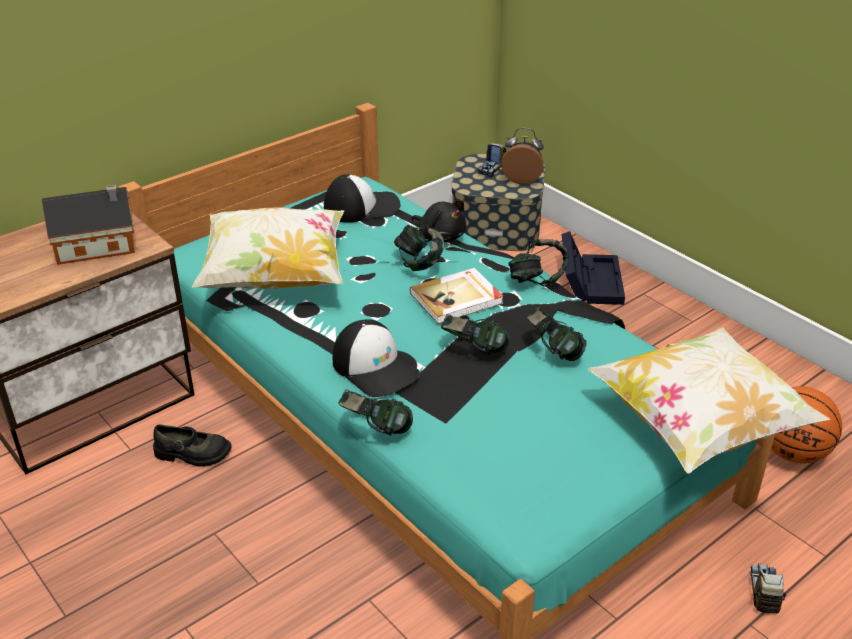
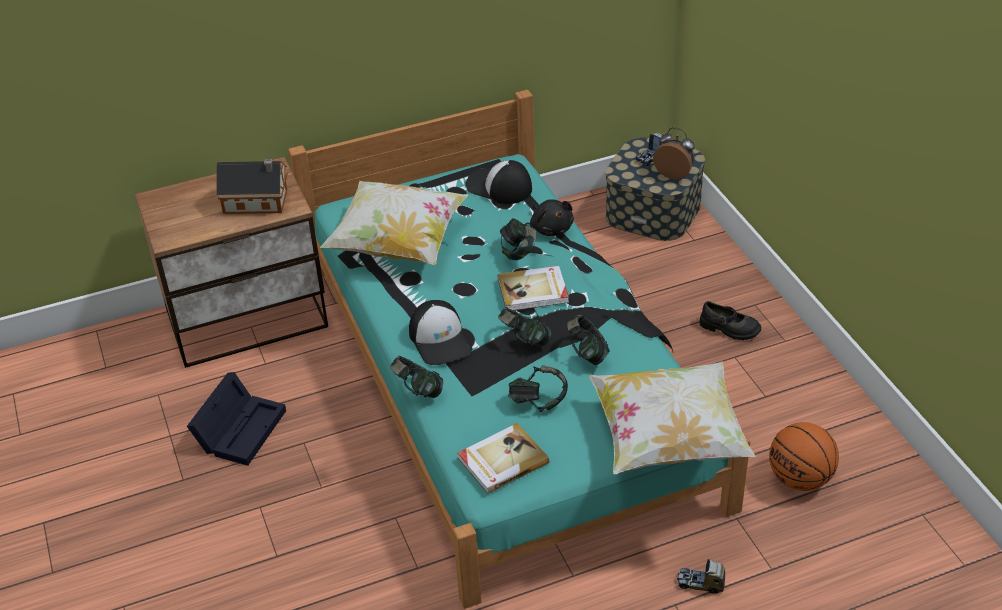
camera: 20 degrees right, 5 degrees up
black shoe [153,424,231,467] -> black shoe moved to [699,301,761,340]
cap [324,175,401,223] -> cap turned 150 degrees counterclockwise [465,160,532,204]
headphones [508,239,570,287] -> headphones moved to [508,365,568,412]
black storage box [561,231,625,305] -> black storage box moved to [187,372,286,466]
toy truck [750,563,786,613] -> toy truck turned 105 degrees counterclockwise [677,559,725,594]
none -> book [458,423,549,494]

